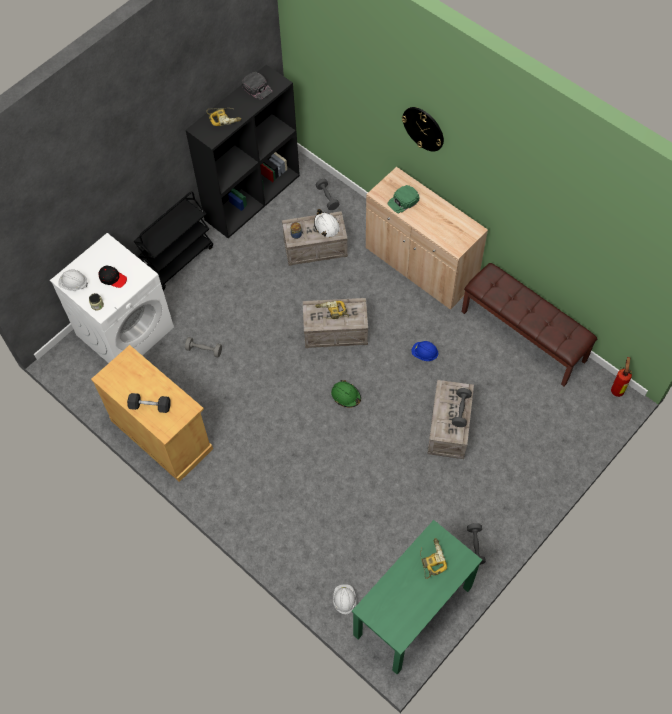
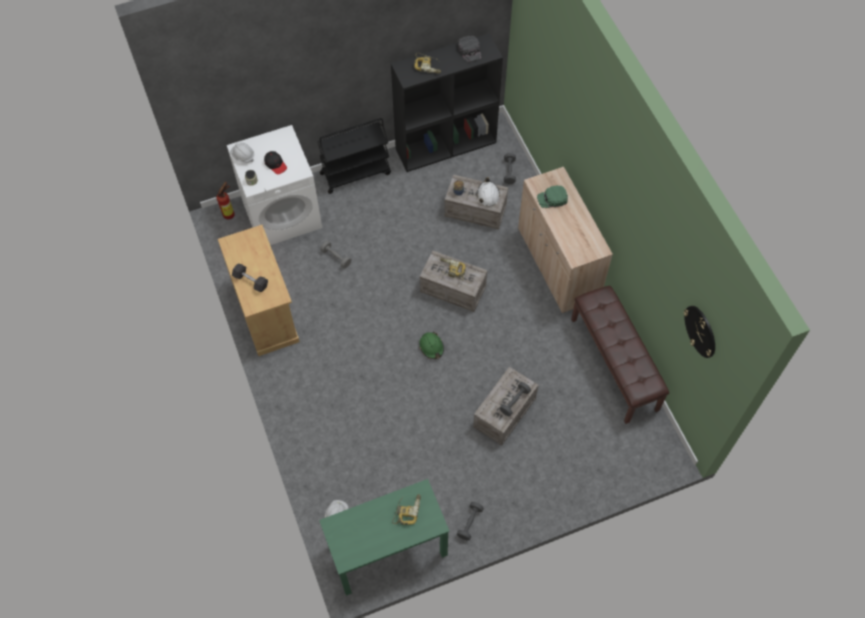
camera: 25 degrees right, 0 degrees up
wall clock [402,107,444,152] -> wall clock moved to [684,306,715,358]
blue hard hat [411,341,439,361] -> none
fire extinguisher [611,357,632,397] -> fire extinguisher moved to [217,182,235,219]

